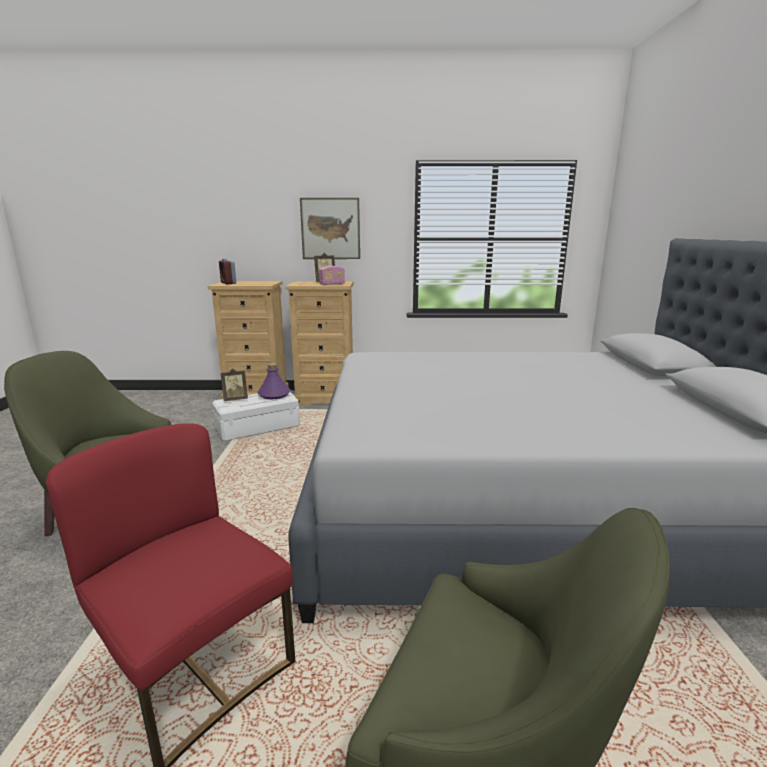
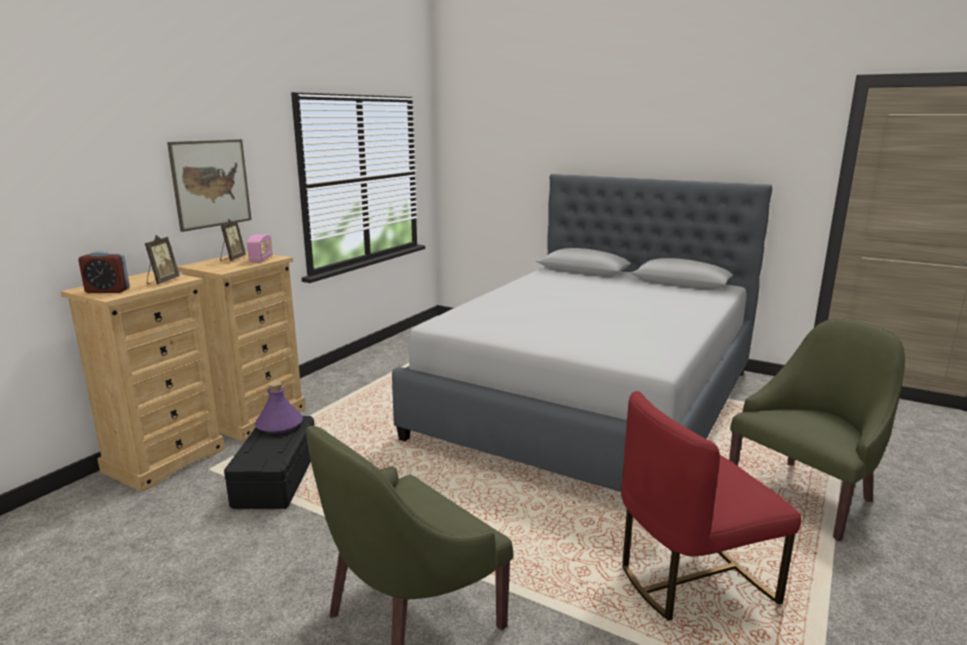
camera: 60 degrees left, 0 degrees up
white storage box [212,392,300,442] -> black storage box [224,416,314,509]
picture frame [221,368,248,401] -> picture frame moved to [145,235,180,284]

